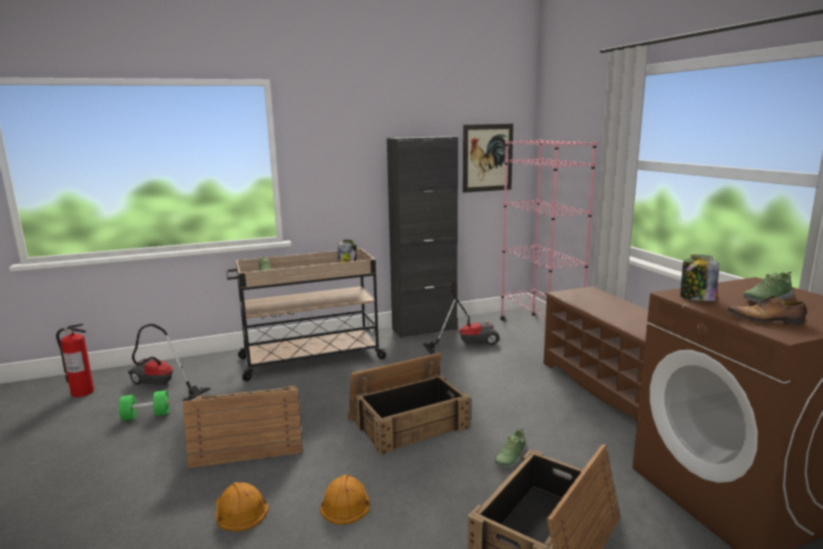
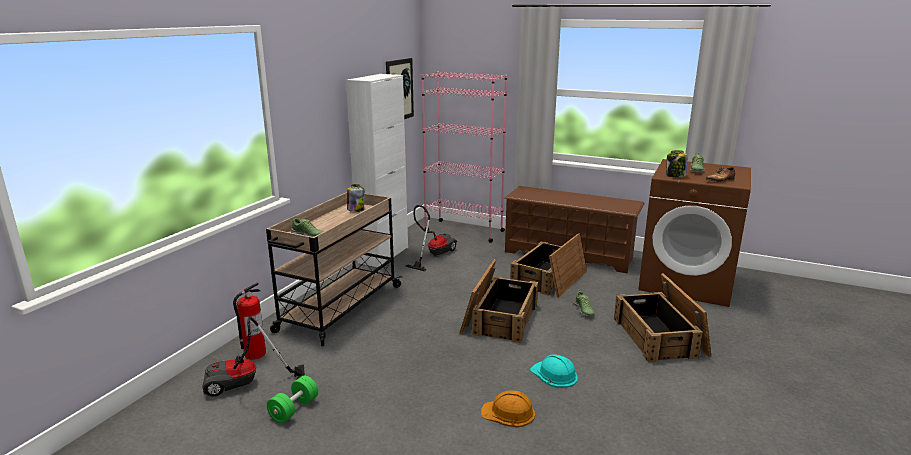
camera: 45 degrees left, 5 degrees up
fire extinguisher [56,324,94,397] -> fire extinguisher moved to [233,282,266,360]
crate [183,385,303,468] -> crate moved to [510,233,587,298]
orange hard hat [320,475,370,525] -> turquoise hard hat [530,354,578,388]
black cabinet [387,136,458,338] -> white cabinet [346,74,408,267]

